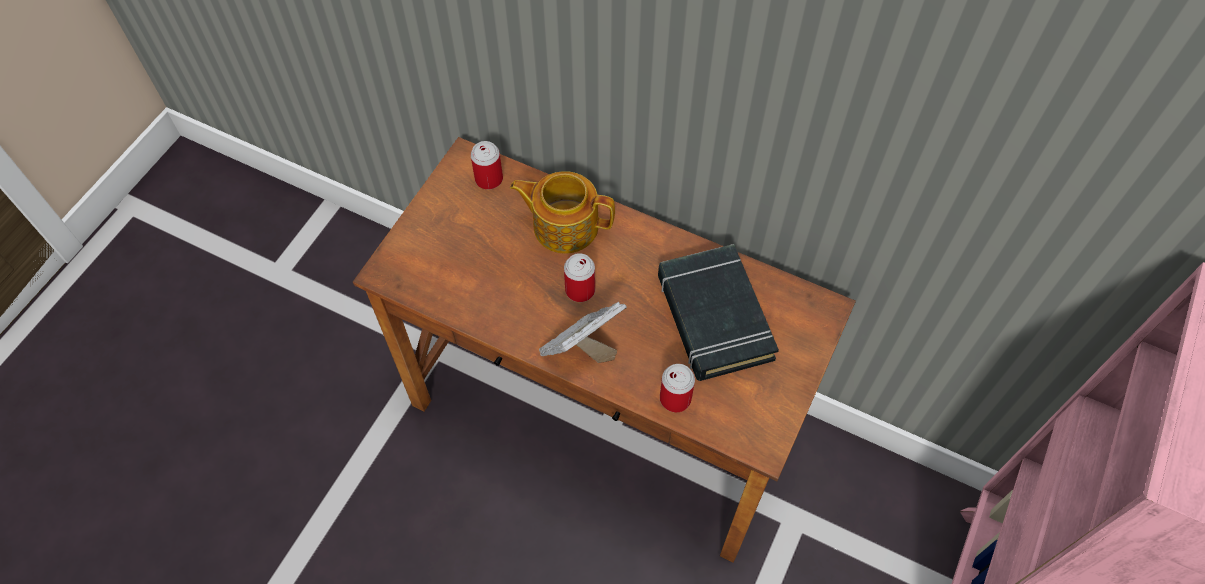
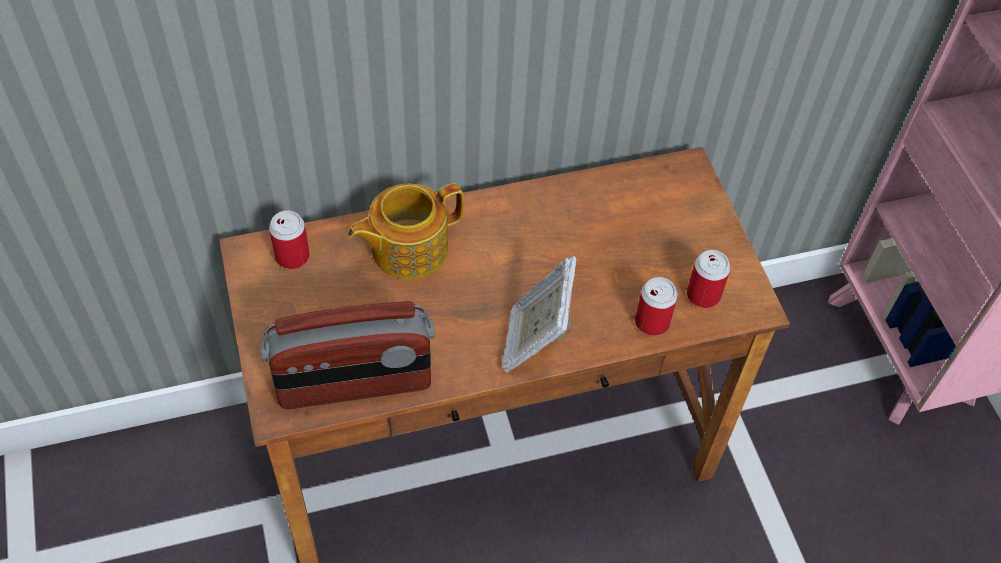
camera: 45 degrees left, 5 degrees down
can [564,253,595,302] -> can moved to [687,250,730,308]
black book [658,244,779,381] -> none
none -> radio [261,301,435,409]

